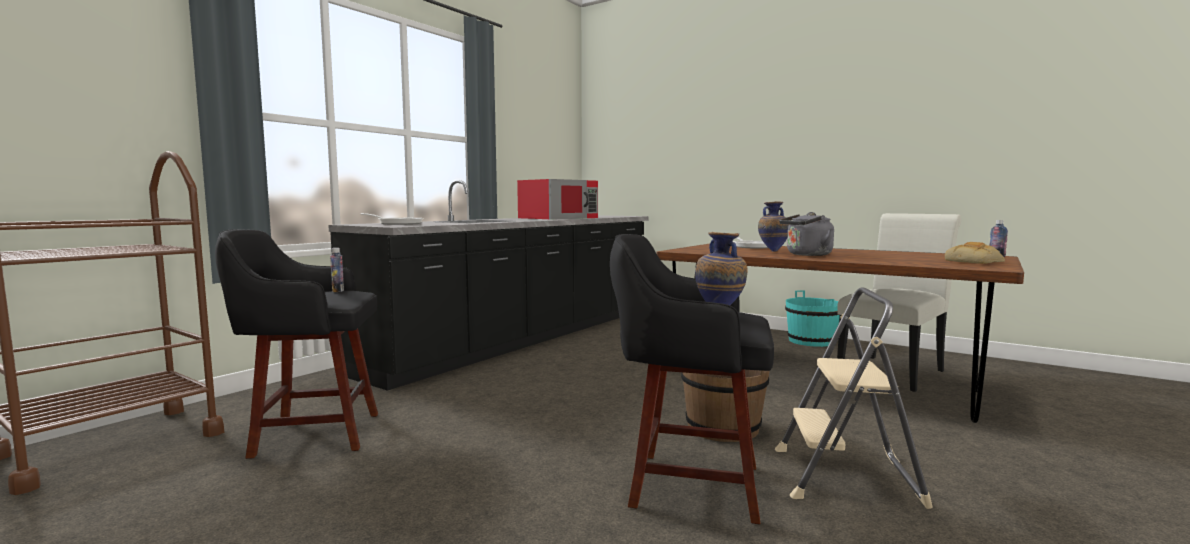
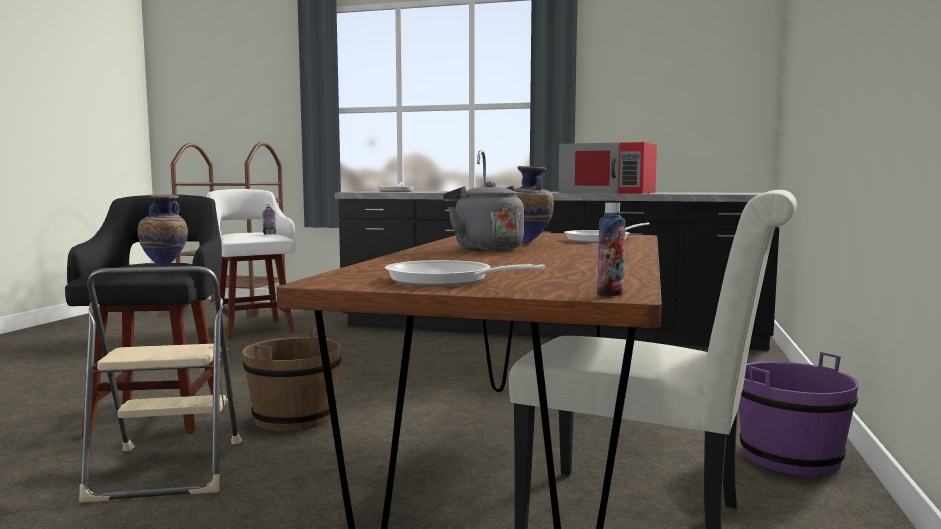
camera: 70 degrees right, 0 degrees up
black stool [215,229,378,459] -> white stool [207,189,296,339]
turquoise bucket [785,290,839,347] -> purple bucket [739,352,858,476]
bread [945,242,1005,264] -> frying pan [385,260,546,287]

